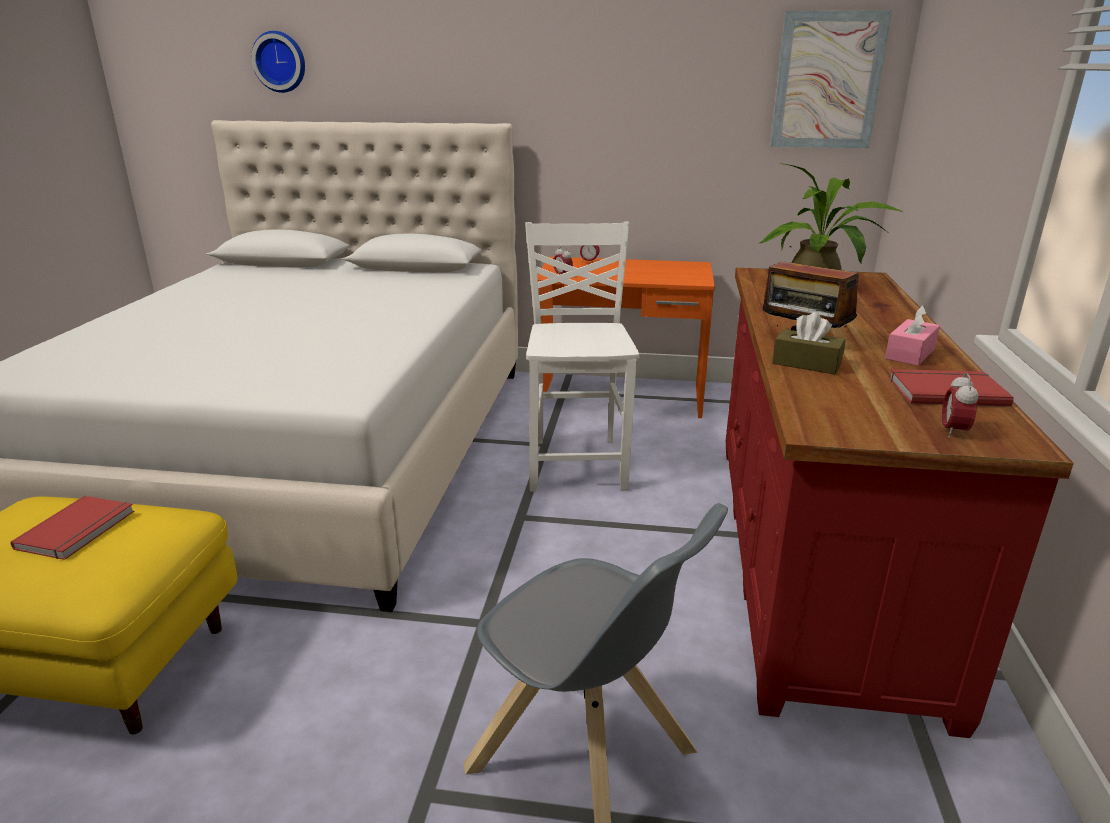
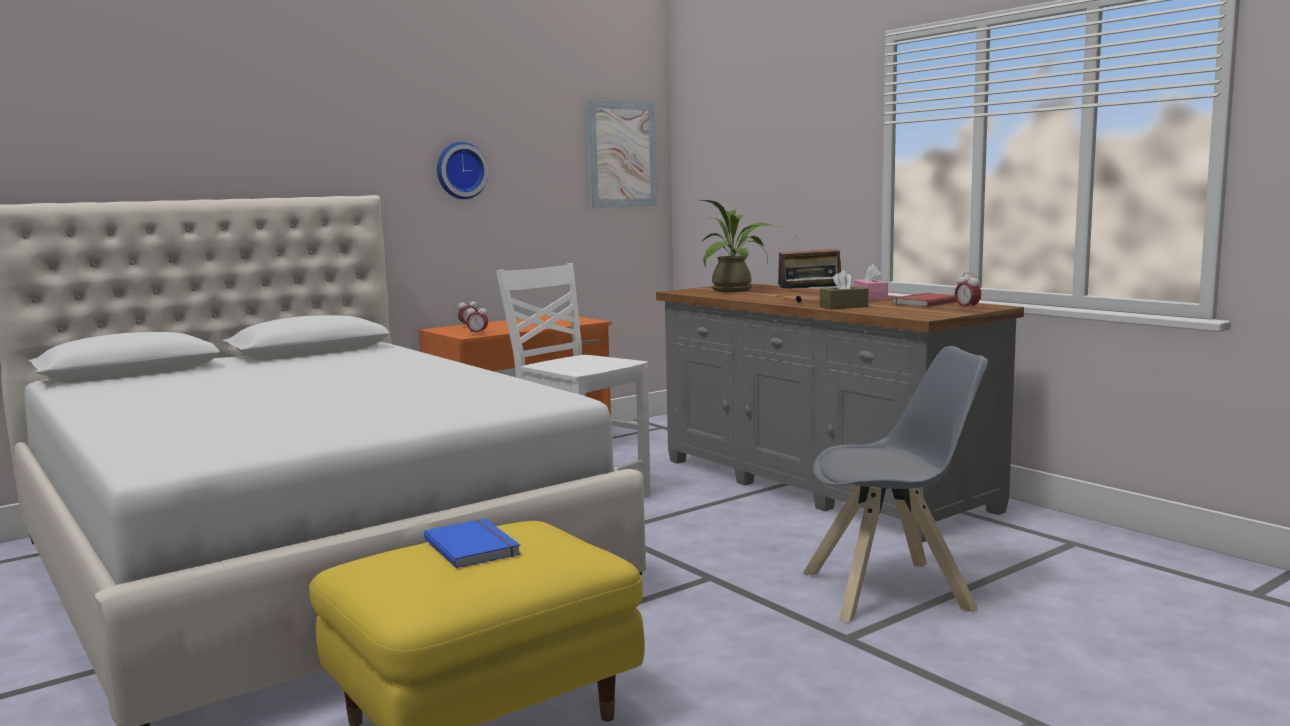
camera: 45 degrees left, 15 degrees down
red book [11,496,134,560] -> blue book [424,519,521,568]
wall clock [251,31,305,93] -> wall clock moved to [437,142,489,199]
red dresser [726,268,1074,738] -> grey dresser [656,283,1024,542]

